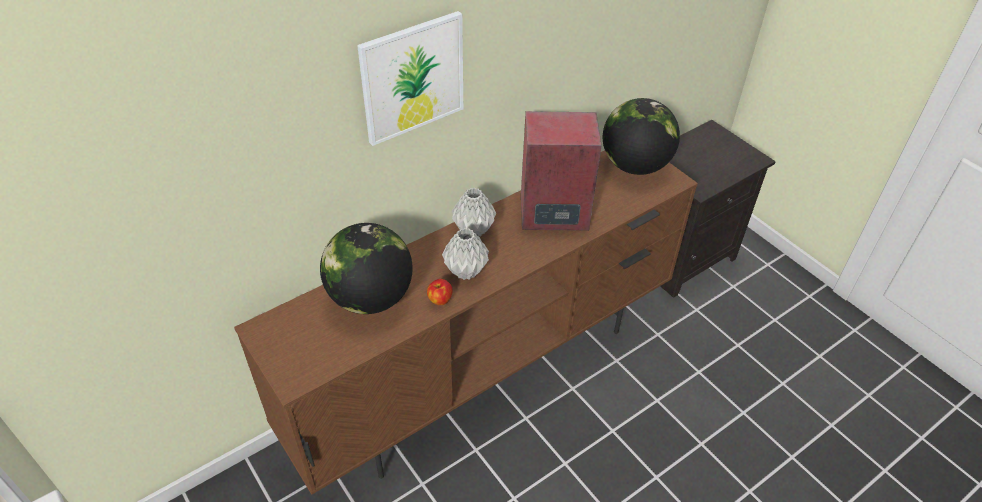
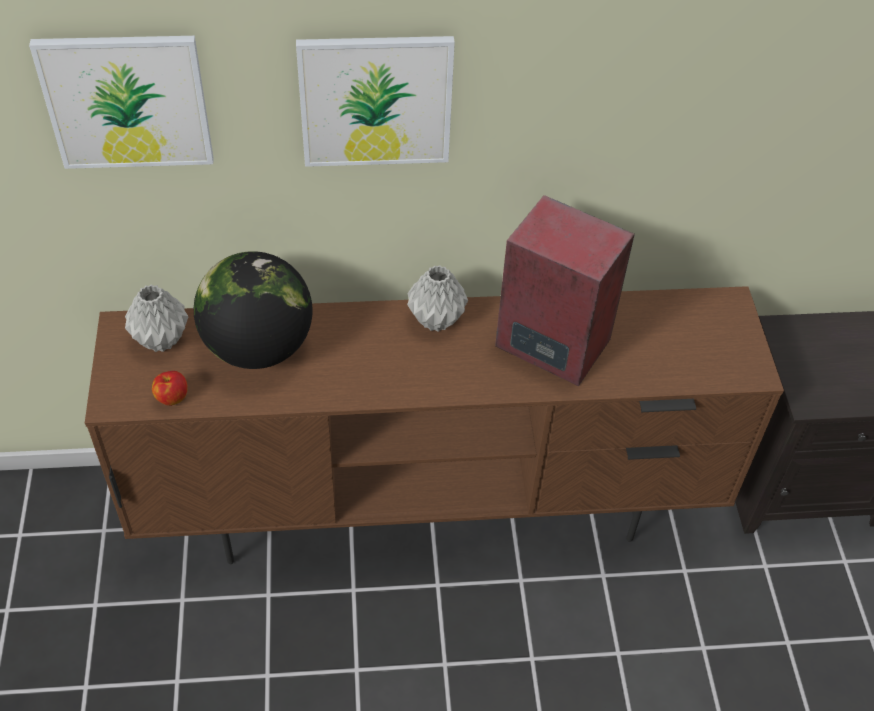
camera: 30 degrees right, 5 degrees up
apple [427,279,453,305] -> apple moved to [152,371,188,406]
grey vase [442,228,489,280] -> grey vase moved to [125,284,188,352]
globe [603,98,680,175] -> none
none -> picture [29,36,214,169]

